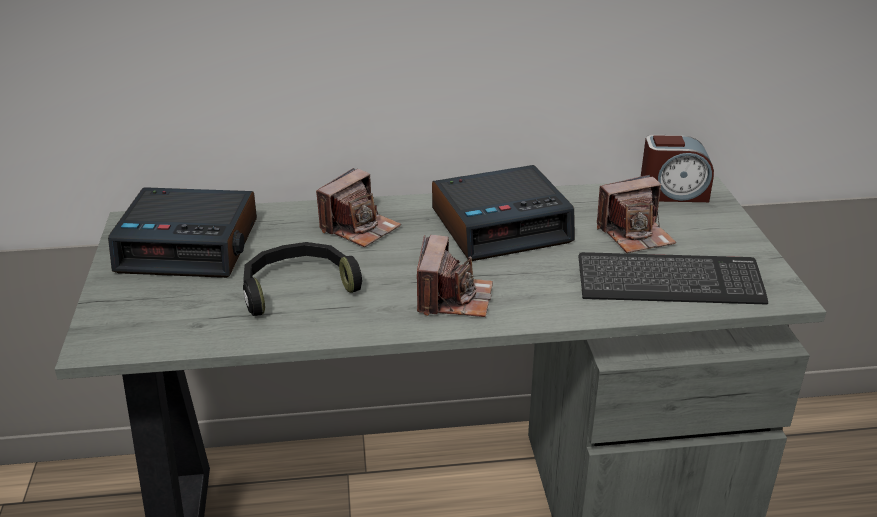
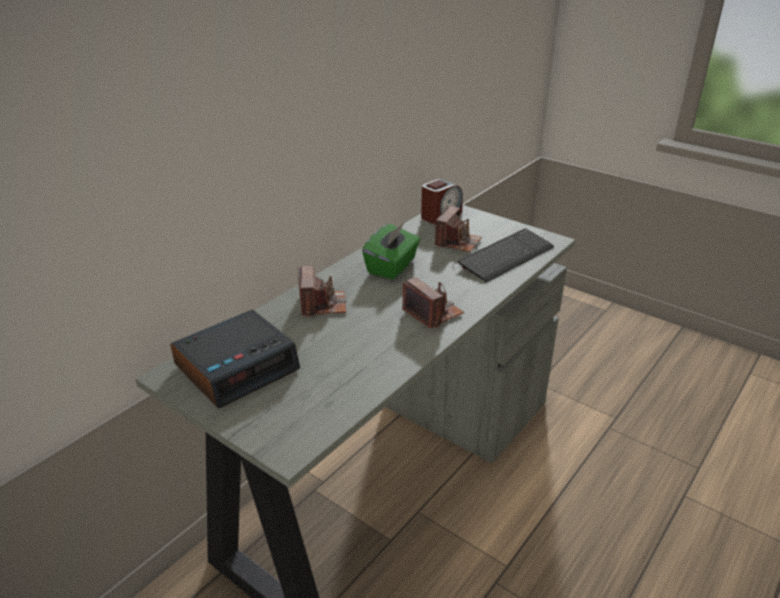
camera: 45 degrees left, 0 degrees up
black headphones [243,242,362,316] -> none
alarm clock [432,165,575,261] -> green tissue box [362,223,420,279]

